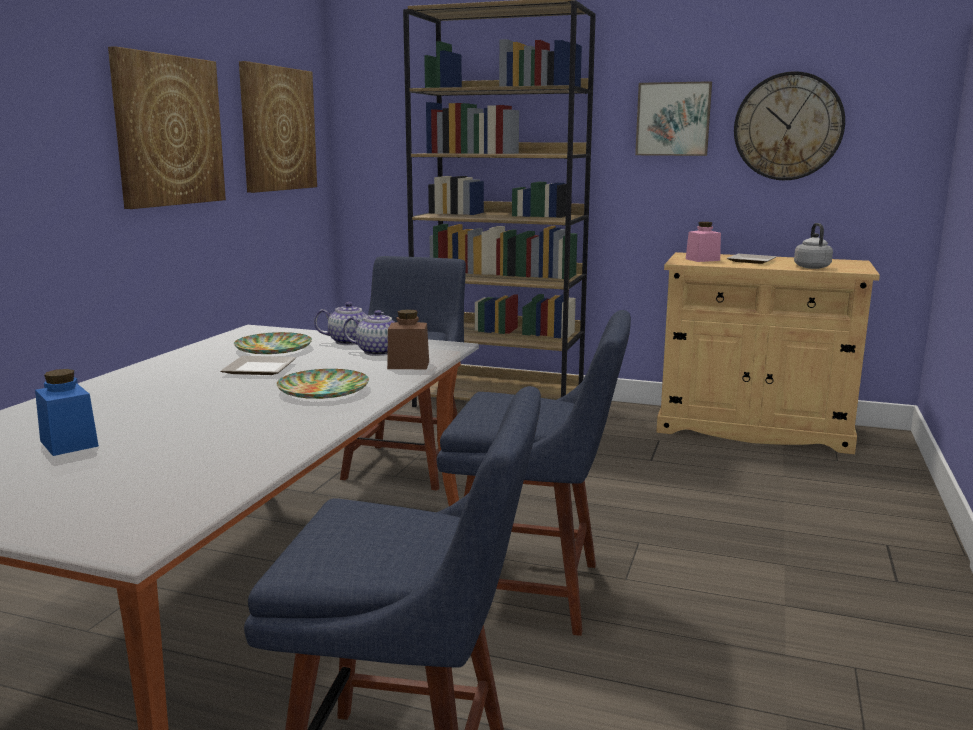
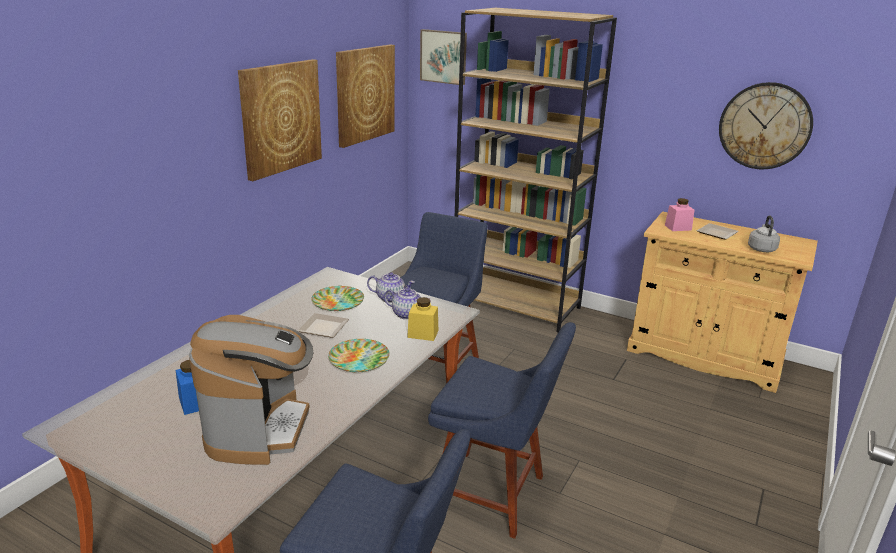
camera: 10 degrees right, 10 degrees up
brown jar [387,309,429,369] -> yellow jar [407,297,438,341]
picture [635,81,712,156] -> picture moved to [420,29,467,85]
none -> coffee machine [189,315,314,465]

